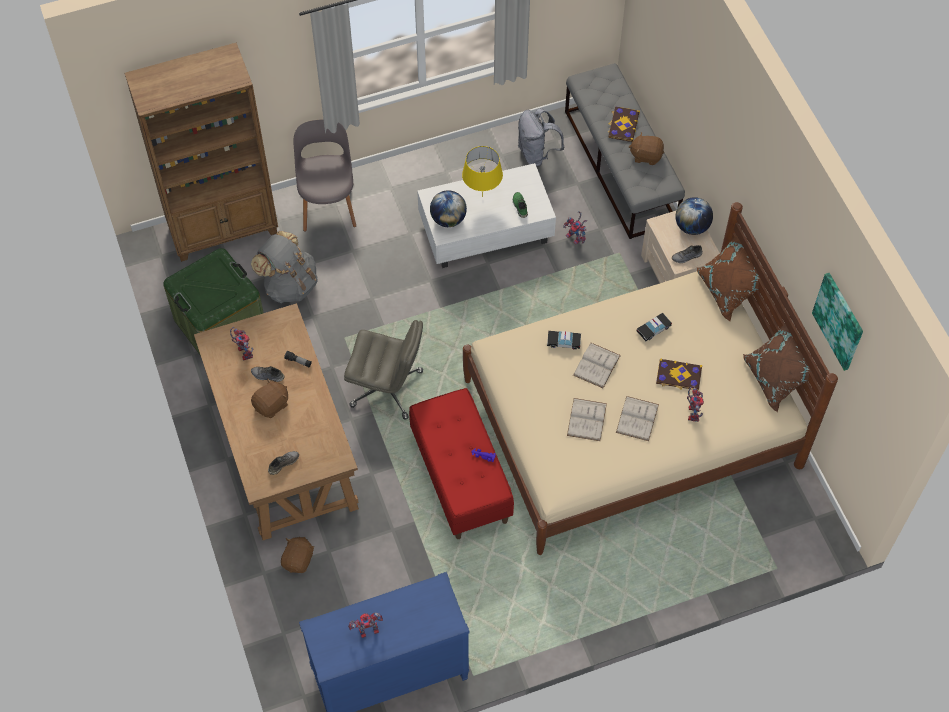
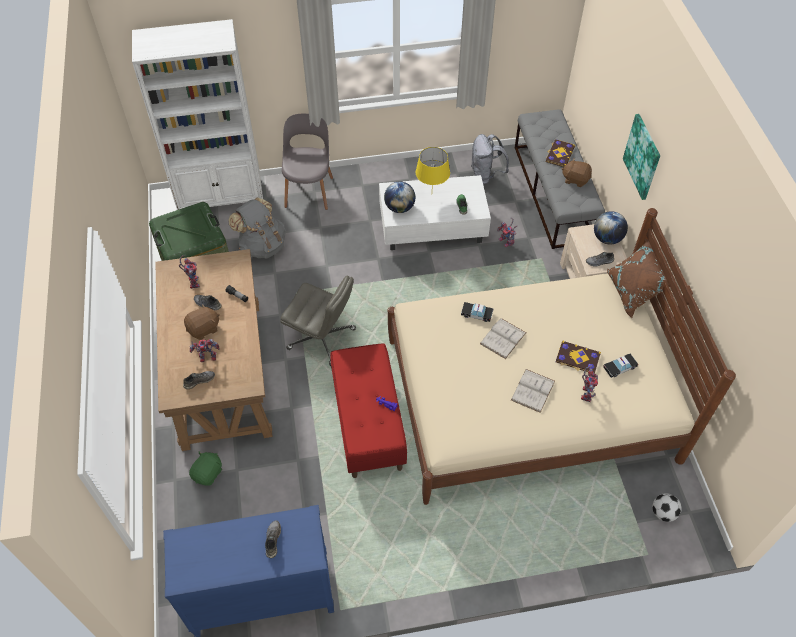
camera: 10 degrees right, 5 degrees down
brown bookcase [124,43,278,262] -> white bookcase [132,19,263,210]
brown plush toy [281,537,314,573] -> green plush toy [189,452,222,486]
toy robot [348,612,383,638] -> toy robot moved to [190,339,219,362]
white book [567,398,607,441] -> none
toy car [637,313,672,341] -> toy car moved to [603,354,638,378]
brown pillow [743,323,814,413] -> none
picture [812,273,863,371] -> picture moved to [623,114,660,200]
none -> grey shoe [265,520,281,558]
none -> football [652,493,682,522]

